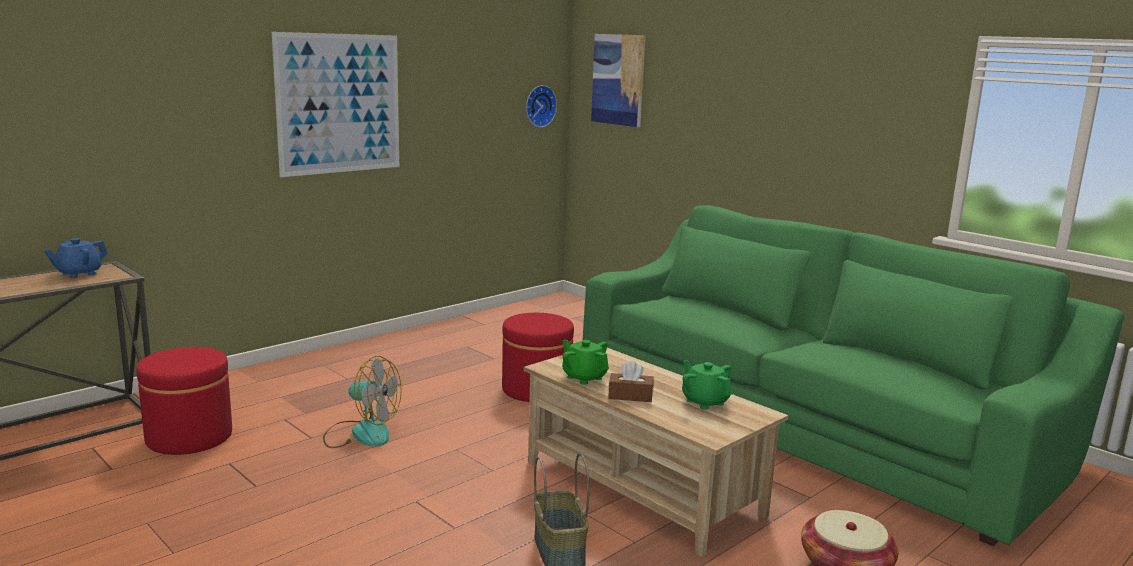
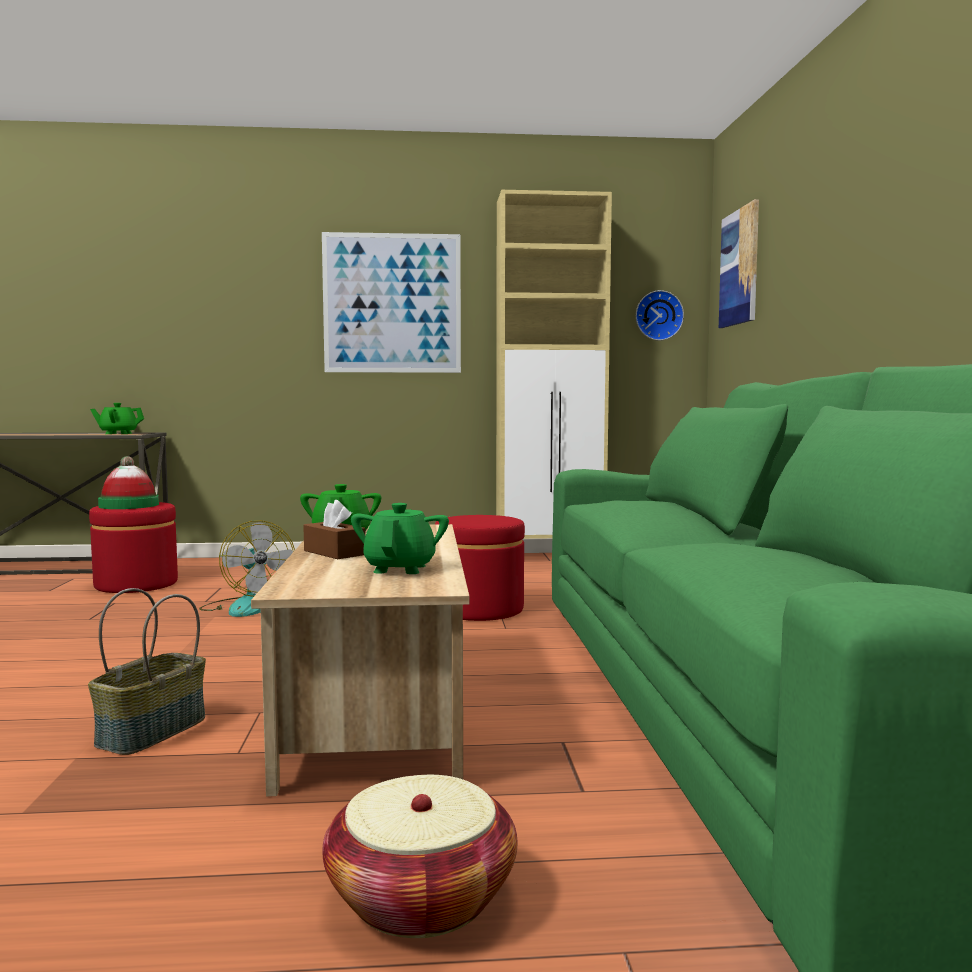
camera: 40 degrees right, 10 degrees down
blue teapot [44,238,108,278] -> green teapot [90,403,144,434]
none -> hat [98,456,159,509]
none -> beige cabinet [496,190,612,539]

